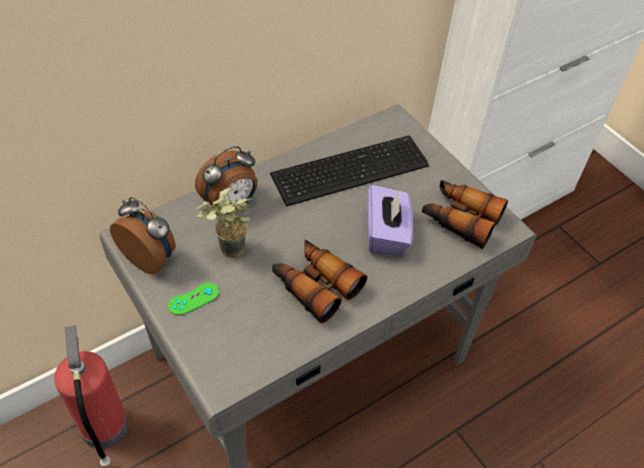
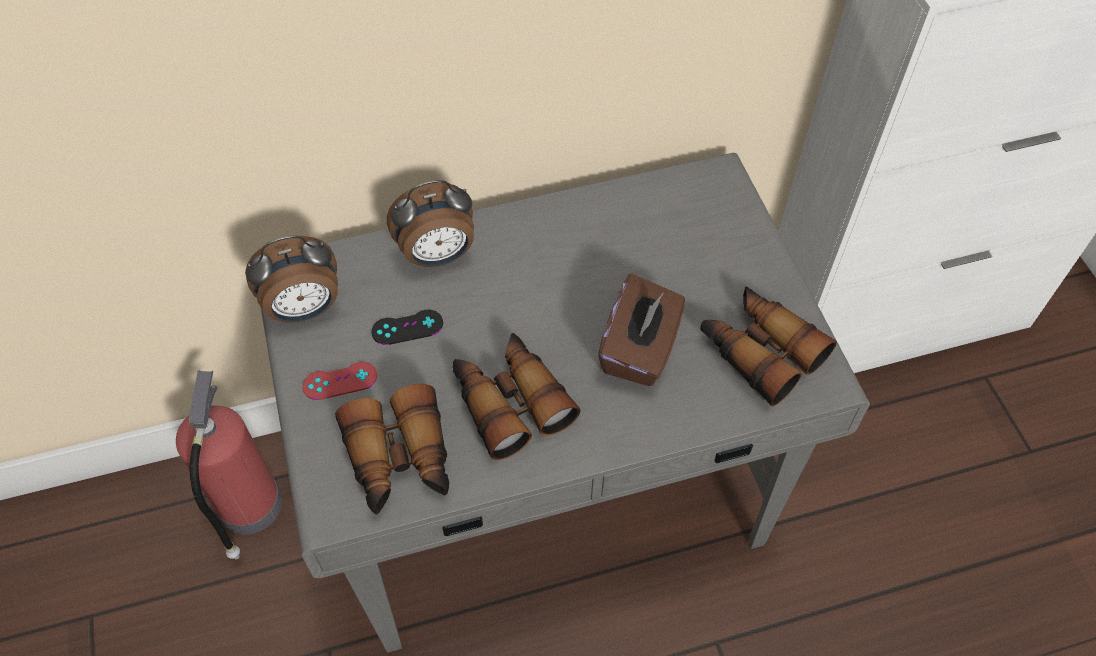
camera: 20 degrees right, 5 degrees up
alarm clock [110,197,175,274] -> alarm clock turned 105 degrees clockwise [245,235,338,323]
green game controller [168,282,219,315] -> red game controller [302,362,377,400]
potted plant [197,189,252,258] -> black game controller [371,310,443,345]
keyboard [270,136,429,207] -> none
purple tissue box [367,185,413,255] -> brown tissue box [598,273,685,386]
none -> binoculars [335,384,449,514]

